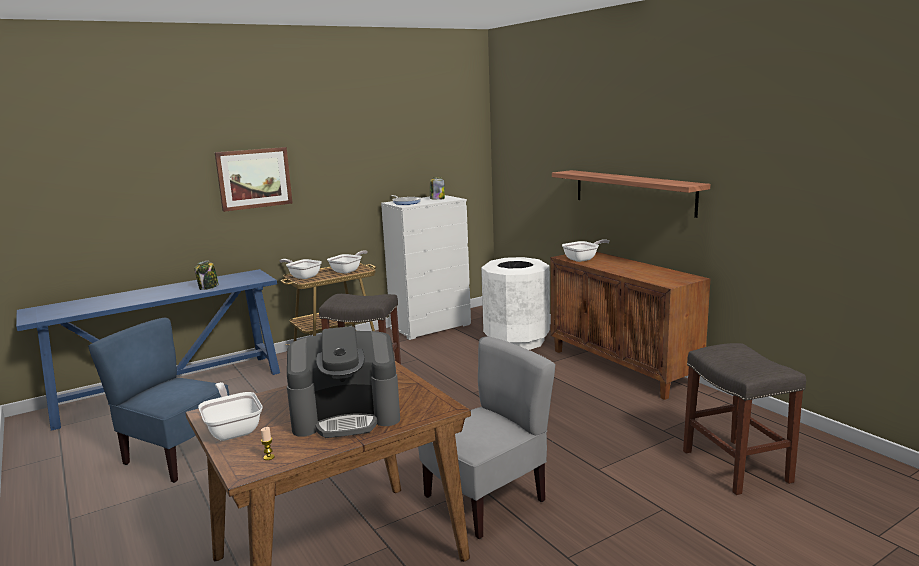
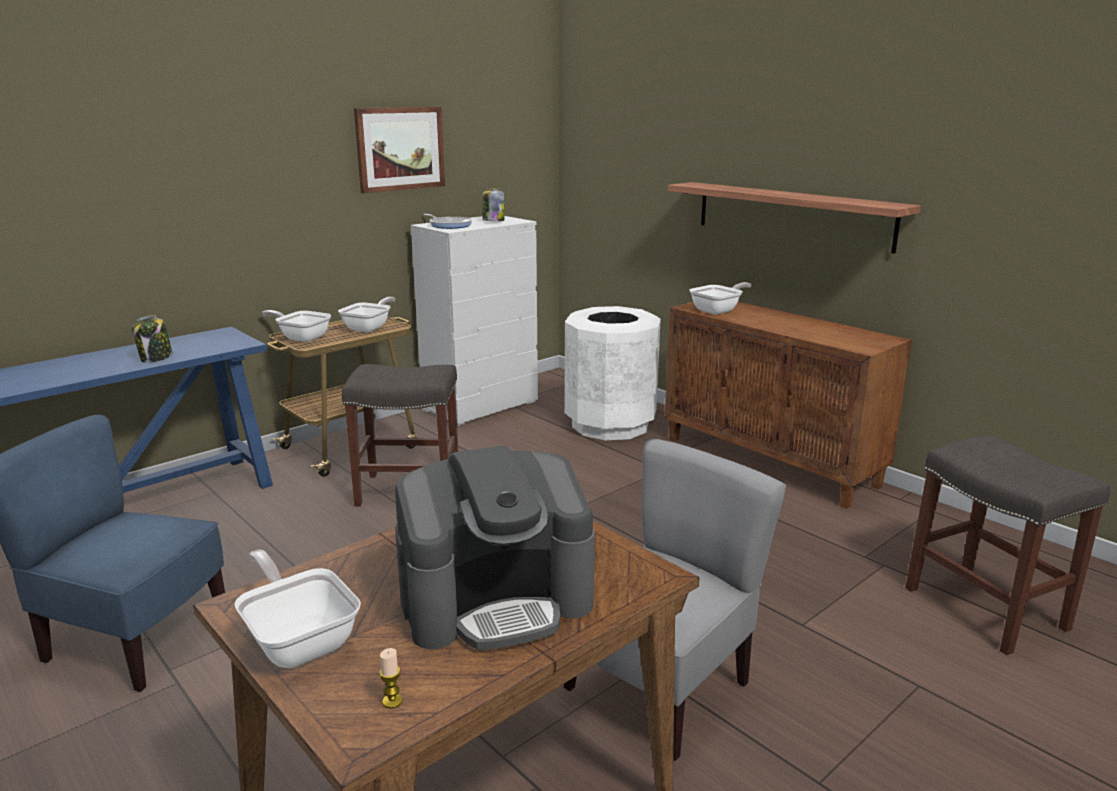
camera: 10 degrees left, 5 degrees up
picture [215,147,293,212] -> picture moved to [354,107,445,193]

